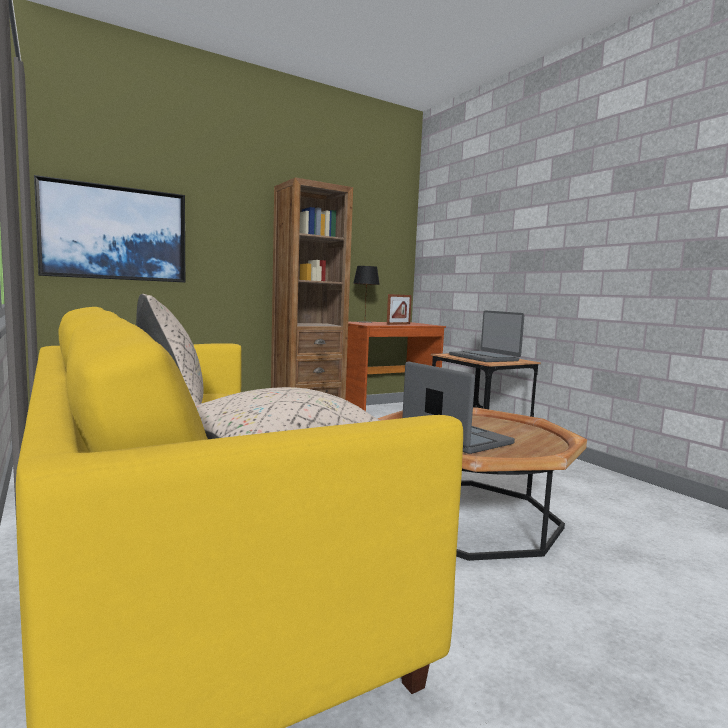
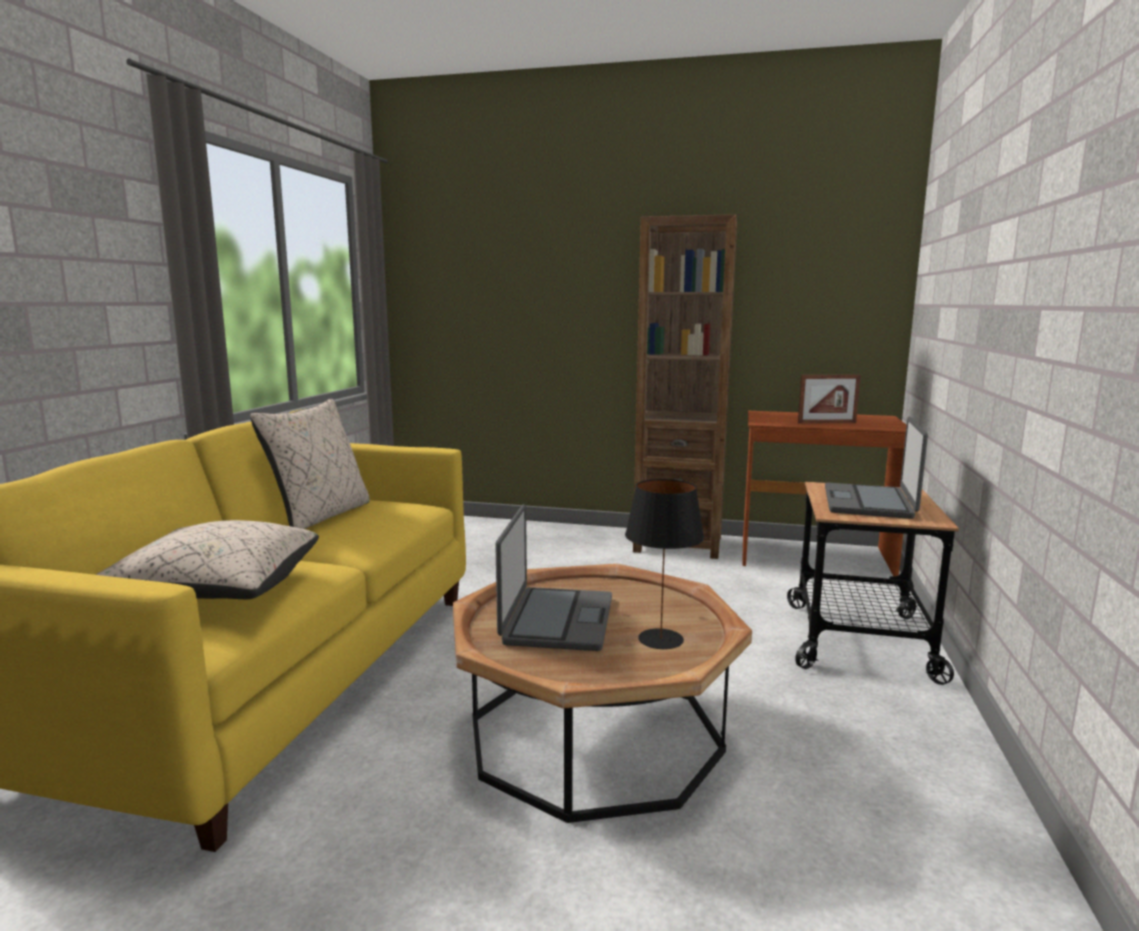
camera: 45 degrees right, 5 degrees up
picture [34,175,185,282] -> none
black table lamp [353,266,380,323] -> black table lamp moved to [625,479,704,650]

